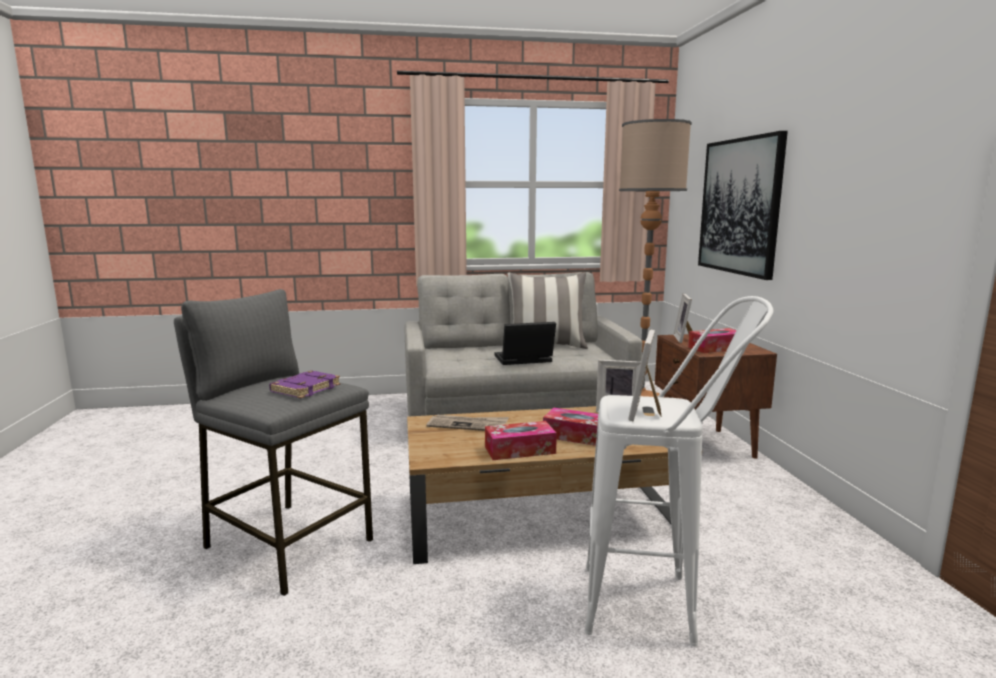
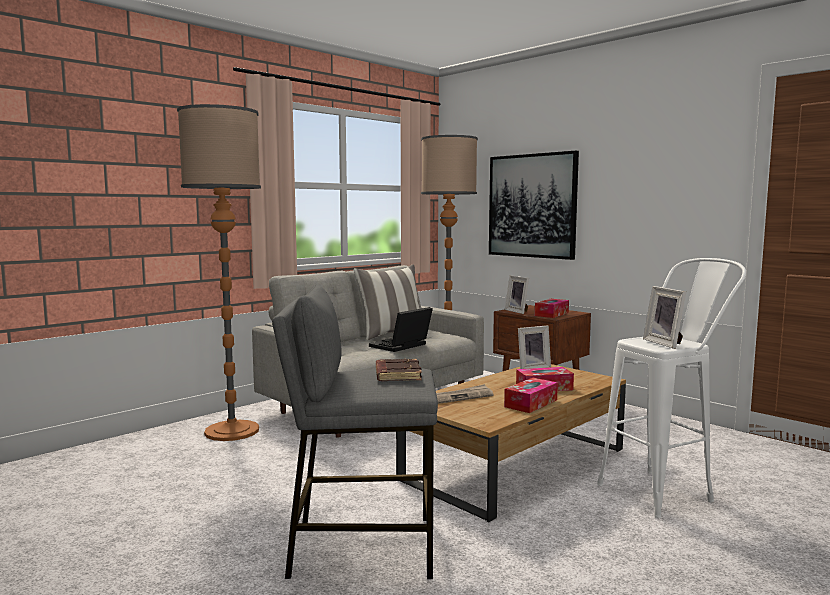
camera: 35 degrees left, 5 degrees down
purple book [269,371,340,398] -> brown book [376,359,422,381]
none -> floor lamp [177,104,261,441]

